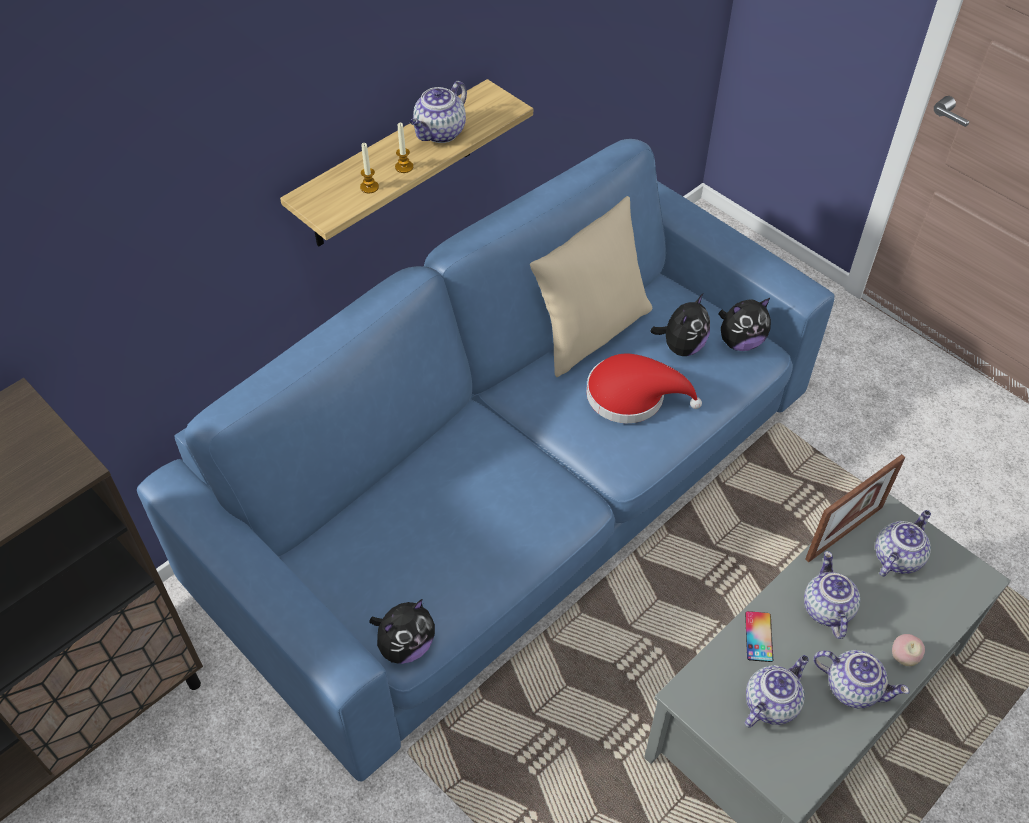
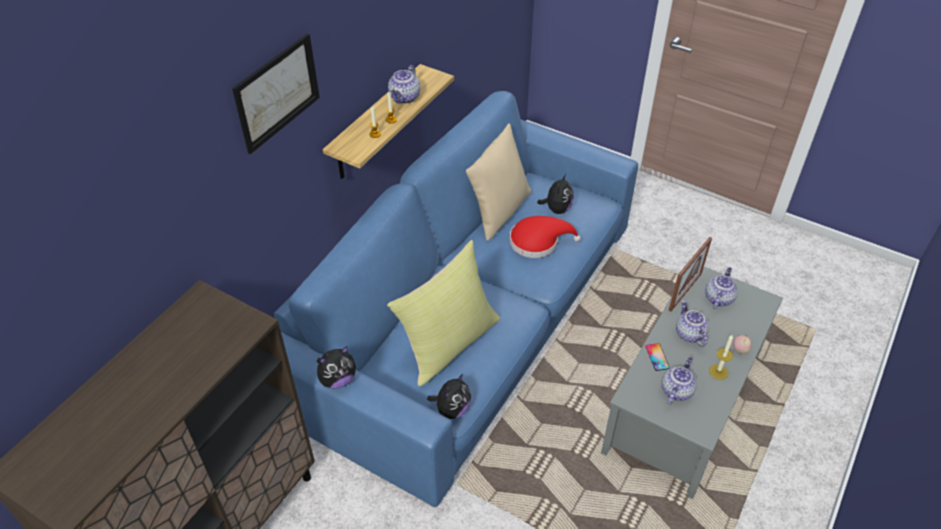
camera: 15 degrees left, 5 degrees down
plush toy [718,298,771,351] -> plush toy moved to [316,346,356,389]
teapot [813,650,910,708] -> candle [709,335,733,380]
none -> picture [232,33,320,154]
none -> yellow pillow [387,240,501,386]

